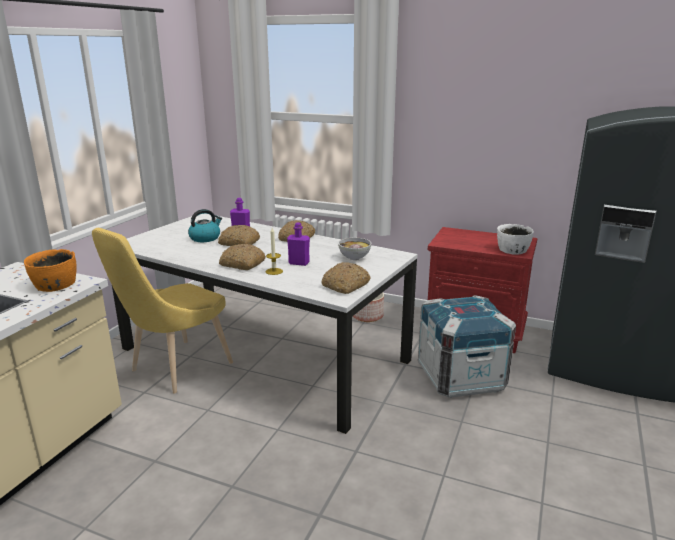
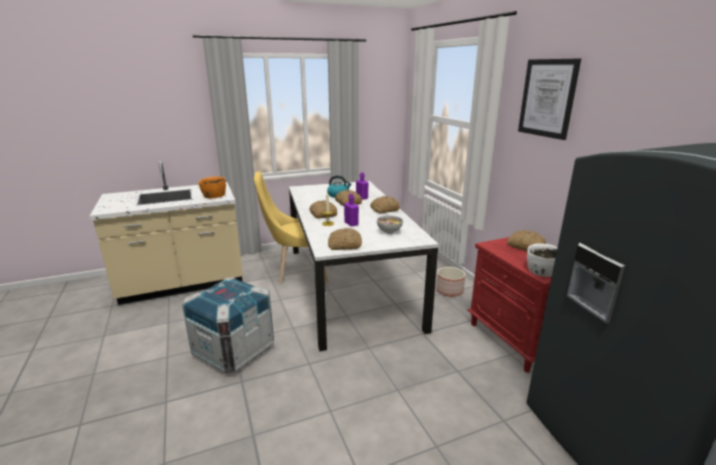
camera: 45 degrees right, 0 degrees up
crate [418,295,516,398] -> crate moved to [182,277,274,374]
none -> bread [507,230,546,251]
none -> picture [518,58,581,140]

